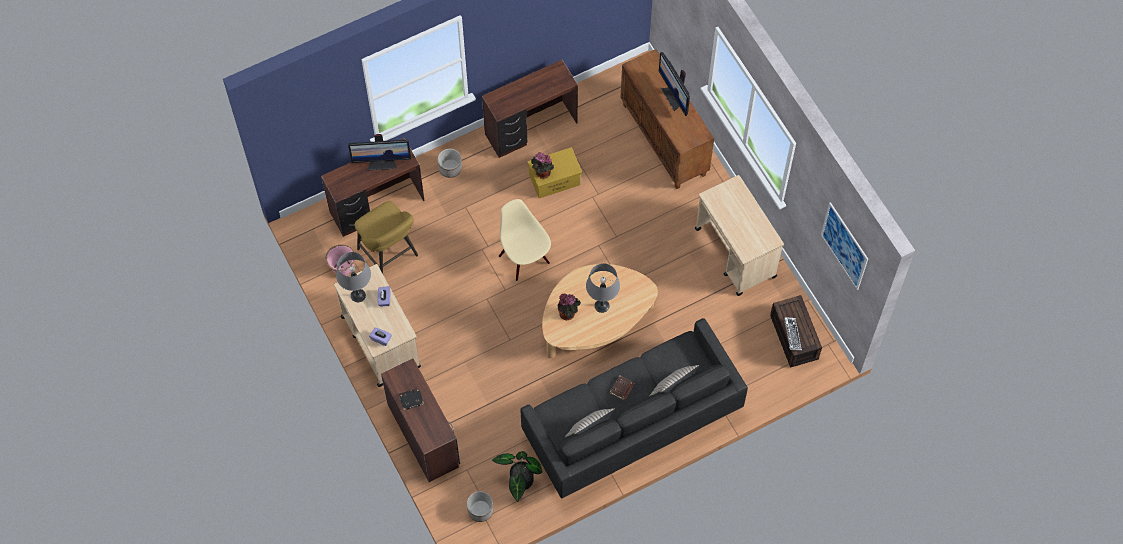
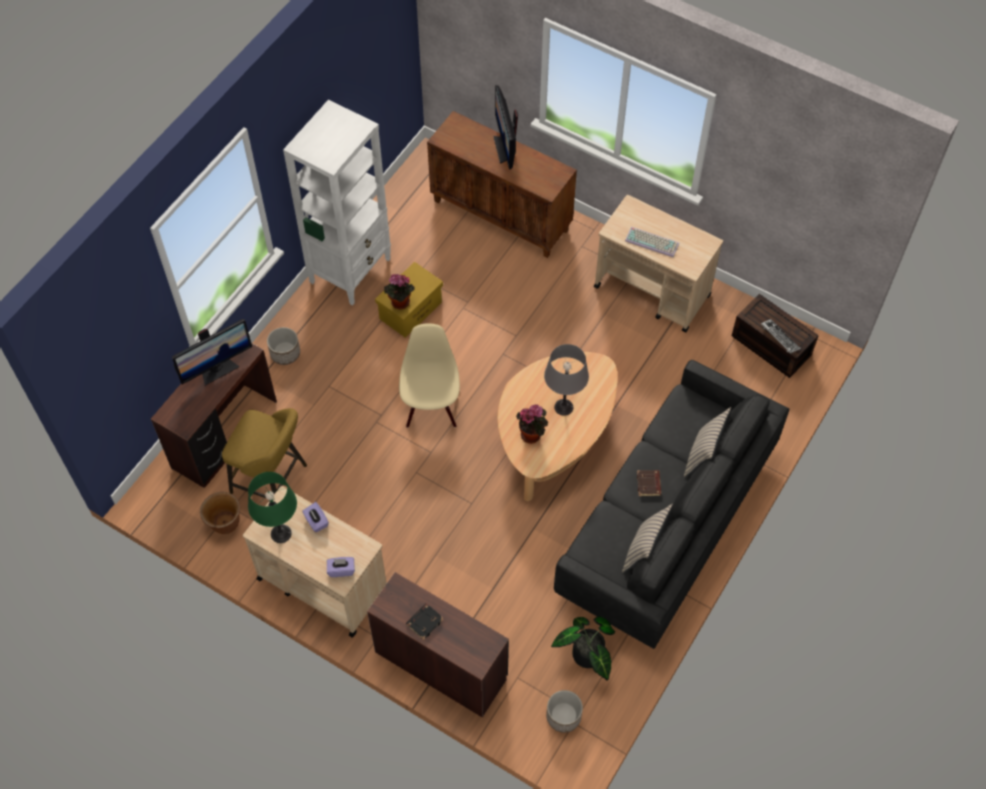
camera: 30 degrees left, 5 degrees down
pink planter [325,245,355,276] -> brown planter [200,492,240,534]
grey table lamp [336,252,371,302] -> green table lamp [248,472,297,543]
brown desk [482,60,578,158] -> white bookcase [283,100,391,306]
beige chair [499,199,551,281] -> beige chair turned 60 degrees clockwise [399,323,460,428]
monitor [659,52,690,116] -> monitor turned 45 degrees clockwise [493,85,518,170]
picture [821,202,868,290] -> none
none -> keyboard [625,227,679,257]

